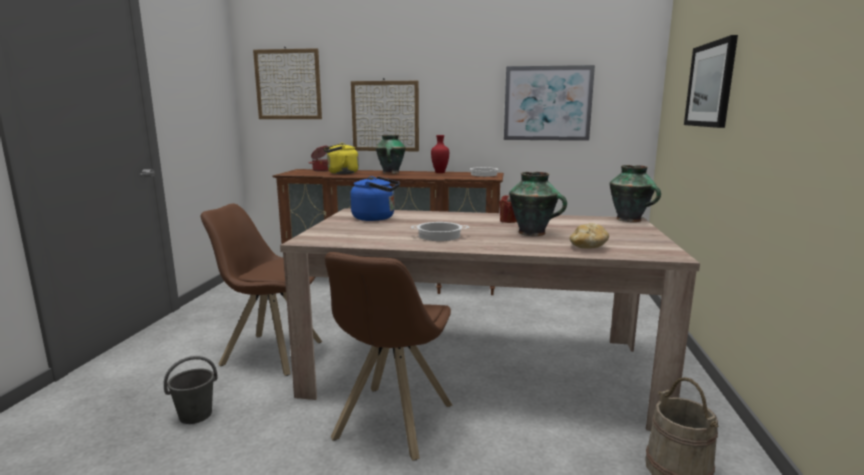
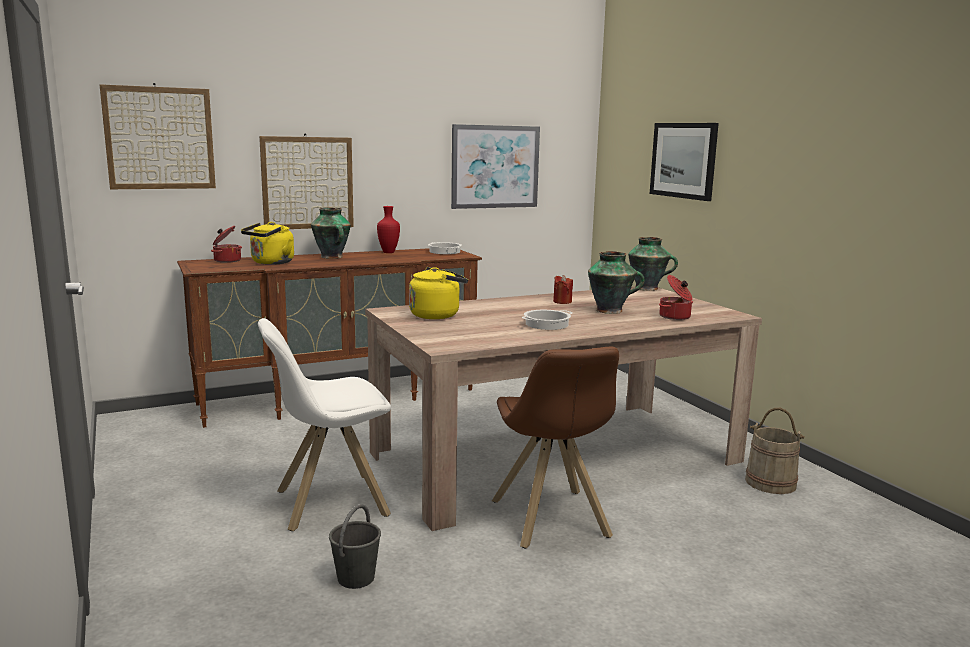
camera: 35 degrees left, 0 degrees up
brown chair [201,203,322,376] -> white chair [258,318,391,531]
blue kettle [350,176,400,221] -> yellow kettle [409,267,468,319]
bread [569,223,609,248] -> cooking pot [659,275,693,320]

